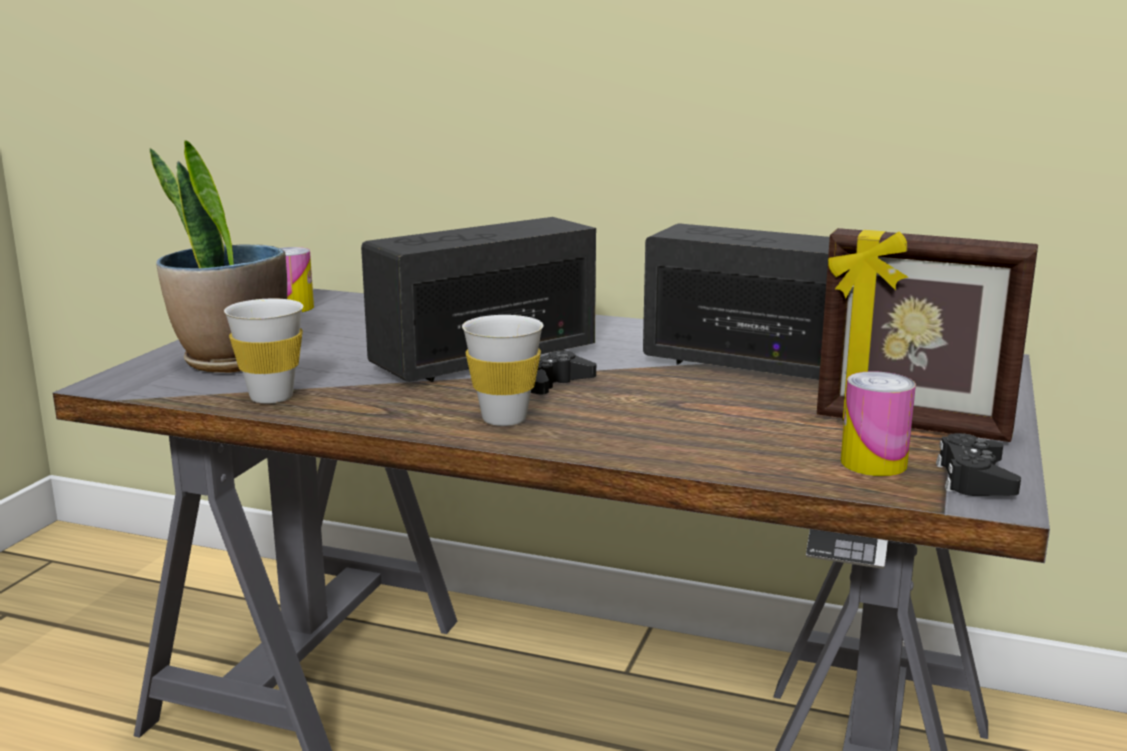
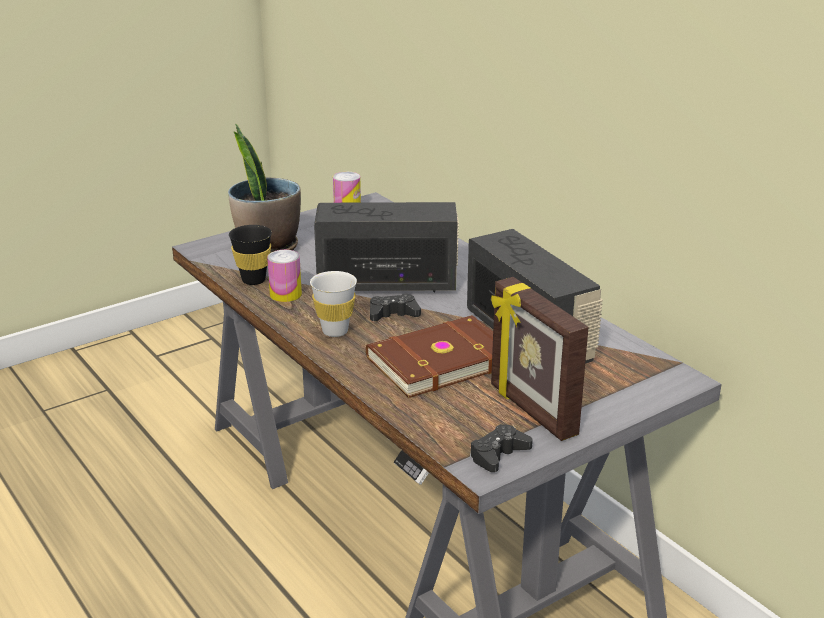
camera: 35 degrees right, 10 degrees up
white cup [224,298,303,404] -> black cup [229,225,272,285]
can [841,371,916,476] -> can moved to [267,250,302,302]
none -> brown book [366,315,493,398]

